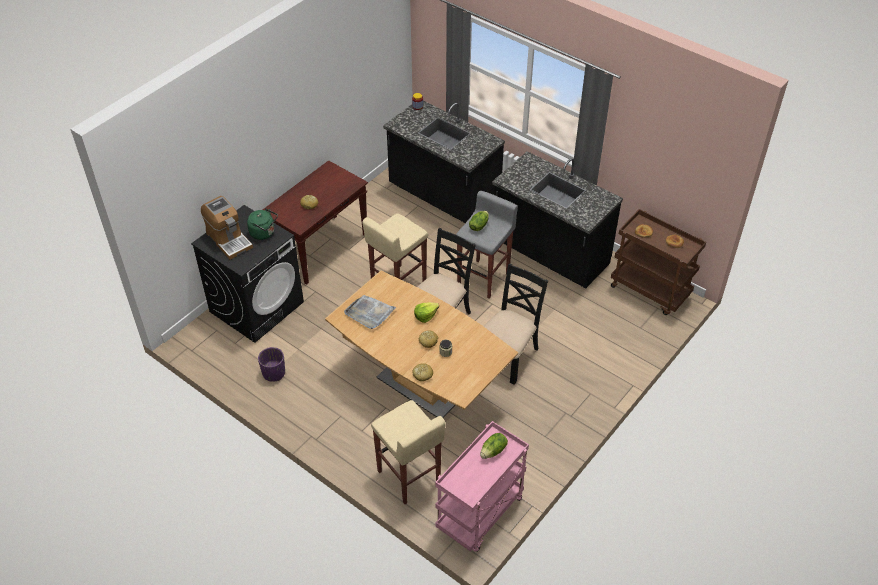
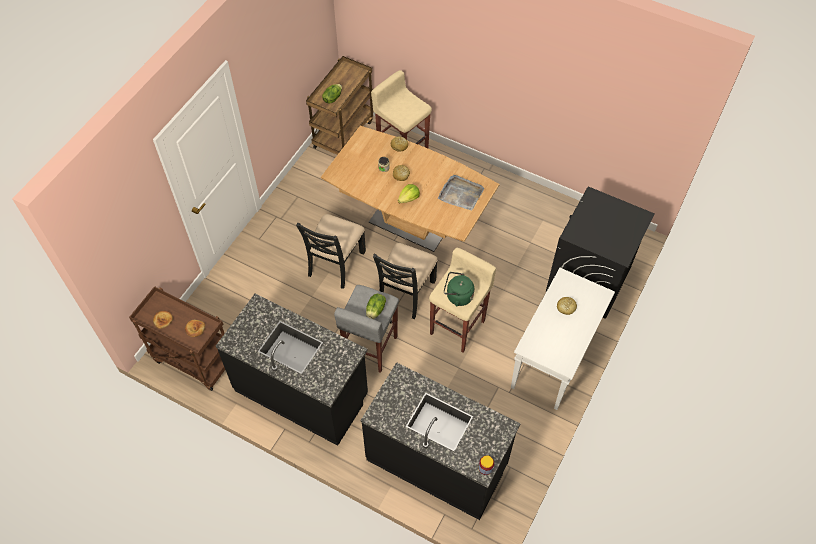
camera: 170 degrees right, 10 degrees up
coffee machine [201,196,253,260] -> none
green kettle [247,208,278,240] -> green kettle moved to [444,272,474,306]
purple planter [258,347,285,382] -> none
brown console table [263,160,368,285] -> white console table [511,268,615,410]
pink cart [435,421,529,552] -> brown cart [306,56,374,155]

